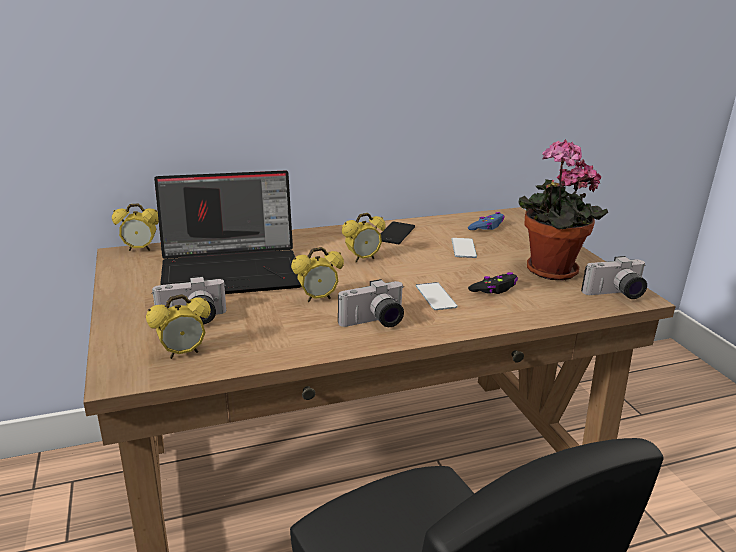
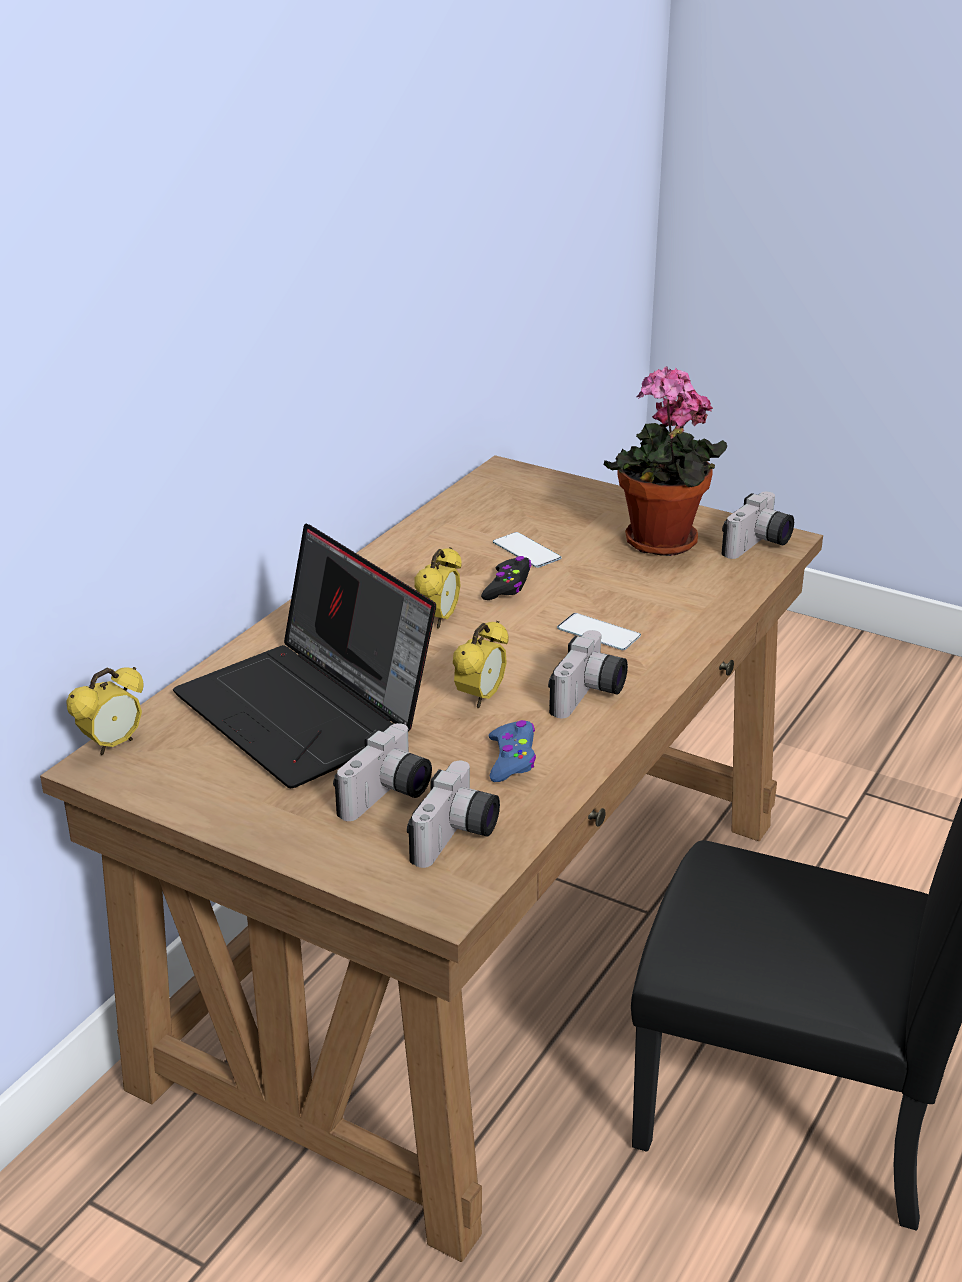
camera: 40 degrees left, 5 degrees up
alarm clock [146,294,211,359] -> camera [407,761,500,868]
laptop [154,170,301,294] -> laptop turned 105 degrees clockwise [173,524,436,788]
phone [380,222,415,244] -> none
blue game controller [468,212,504,230] -> blue game controller moved to [489,720,536,782]
black game controller [468,272,518,294] -> black game controller moved to [481,556,531,600]

